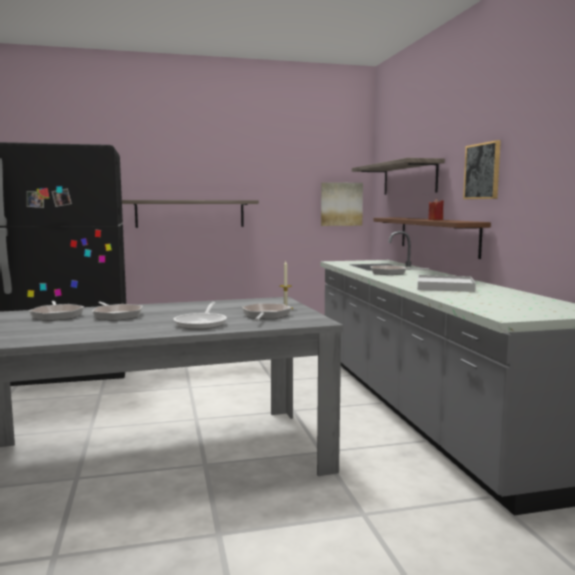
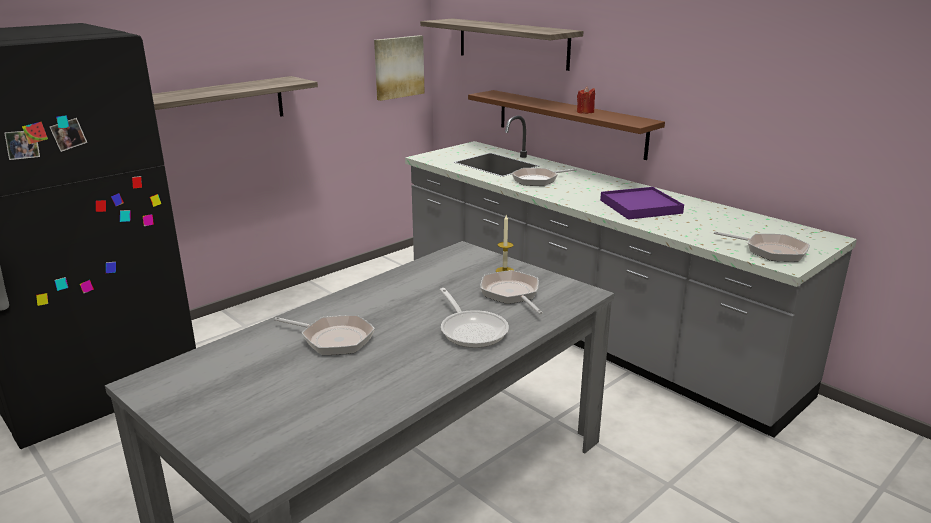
camera: 30 degrees left, 15 degrees up
frying pan [29,301,84,321] -> frying pan moved to [714,231,810,262]
white tray [418,275,476,292] -> purple tray [600,187,684,220]
picture [463,140,501,199] -> none

